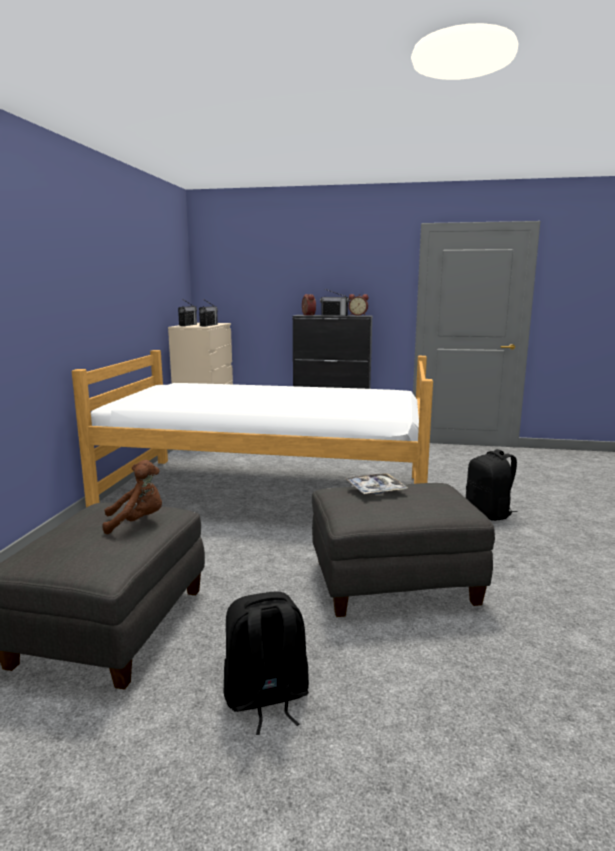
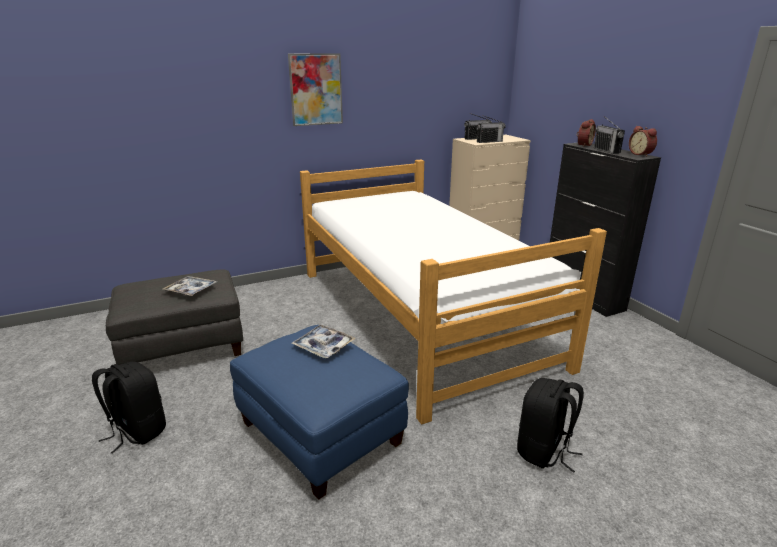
camera: 55 degrees right, 10 degrees up
brown plush toy [102,460,162,534] -> tray [163,276,217,296]
grey ottoman [312,483,495,617] -> blue ottoman [230,325,409,500]
none -> picture [288,53,343,126]

